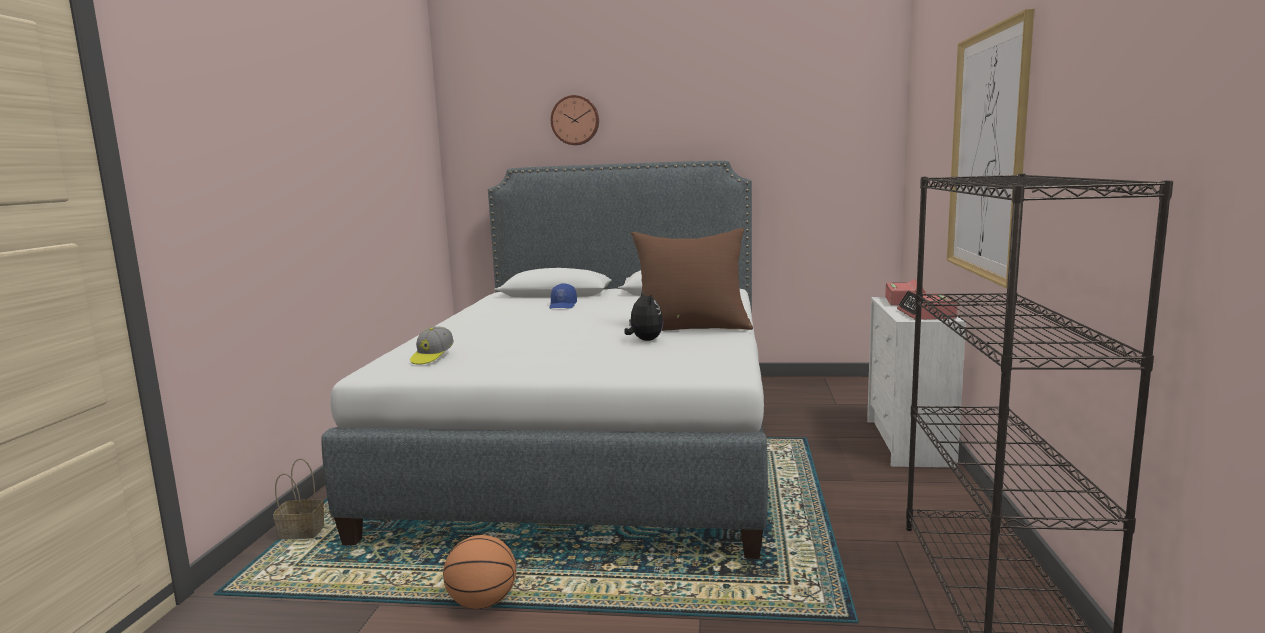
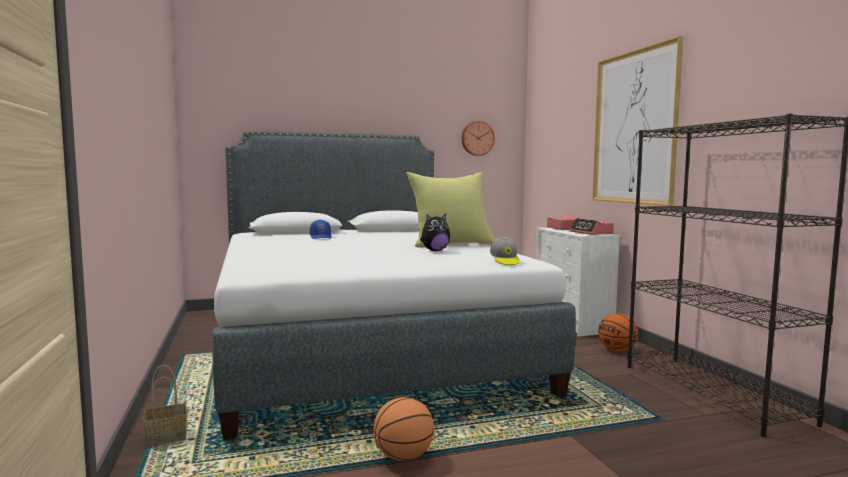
camera: 25 degrees left, 5 degrees down
cap [410,326,454,365] -> cap moved to [490,237,520,265]
wall clock [551,95,599,145] -> wall clock moved to [461,121,495,156]
plush toy [624,290,663,341] -> plush toy turned 105 degrees clockwise [420,214,450,251]
brown pillow [631,228,753,331] -> yellow pillow [406,172,495,248]
none -> basketball [598,313,638,352]

